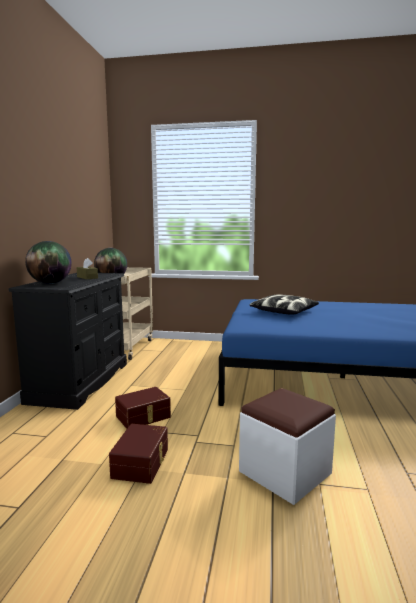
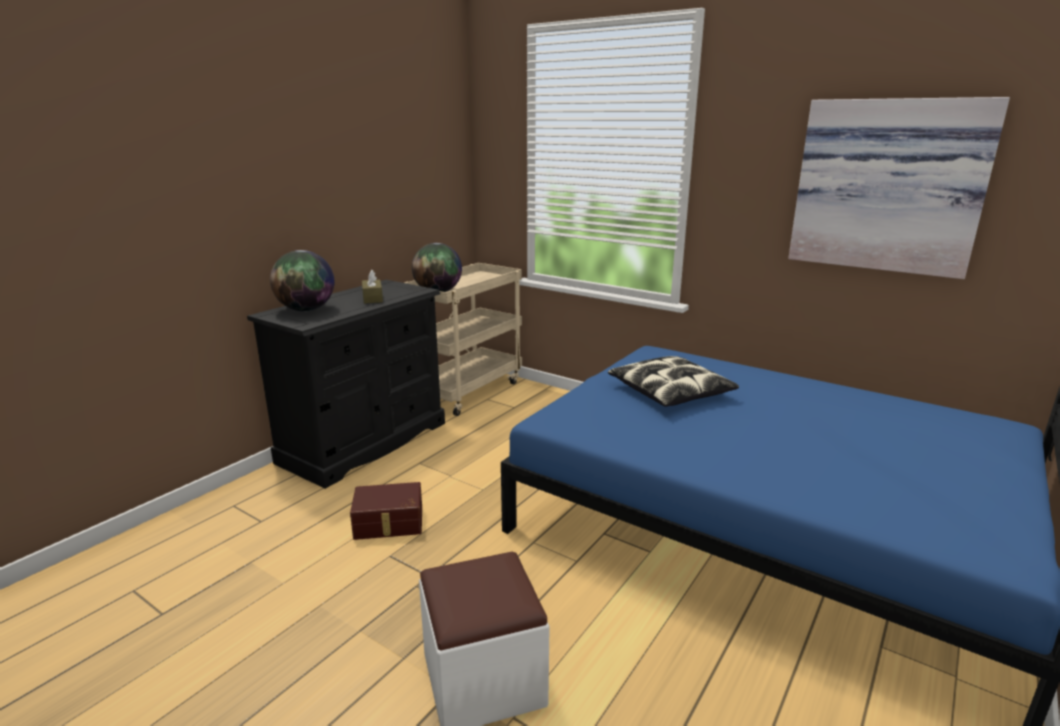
camera: 25 degrees right, 10 degrees up
brown storage box [109,424,168,484] -> none
none -> picture [788,97,1010,279]

